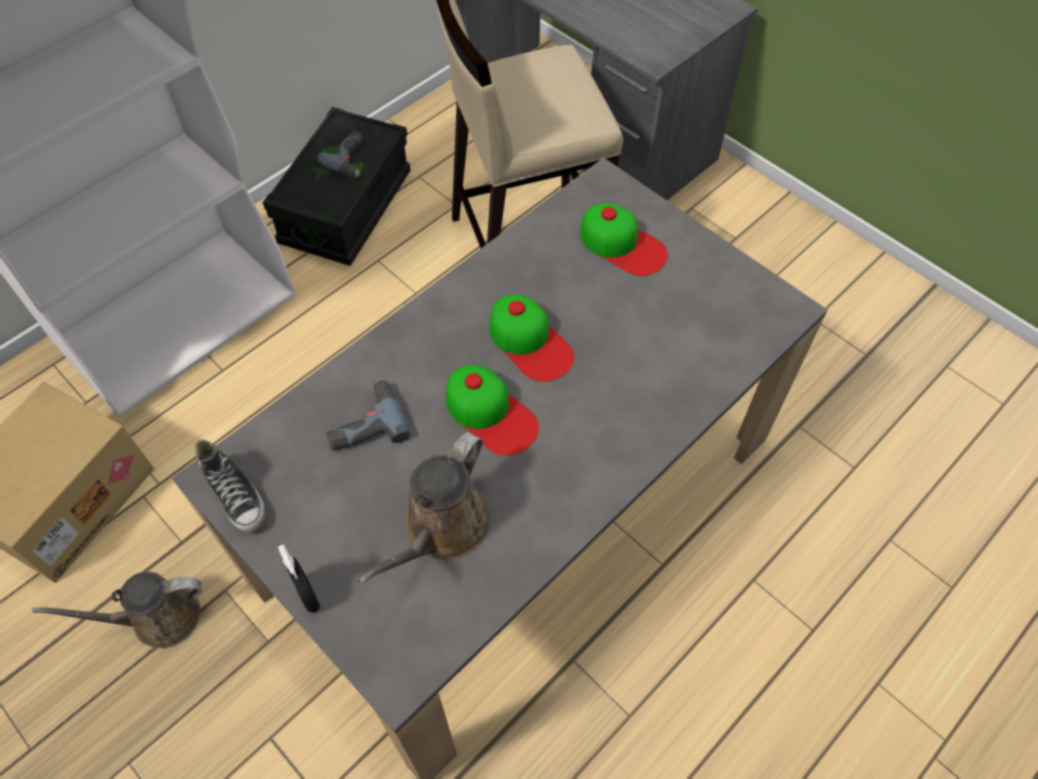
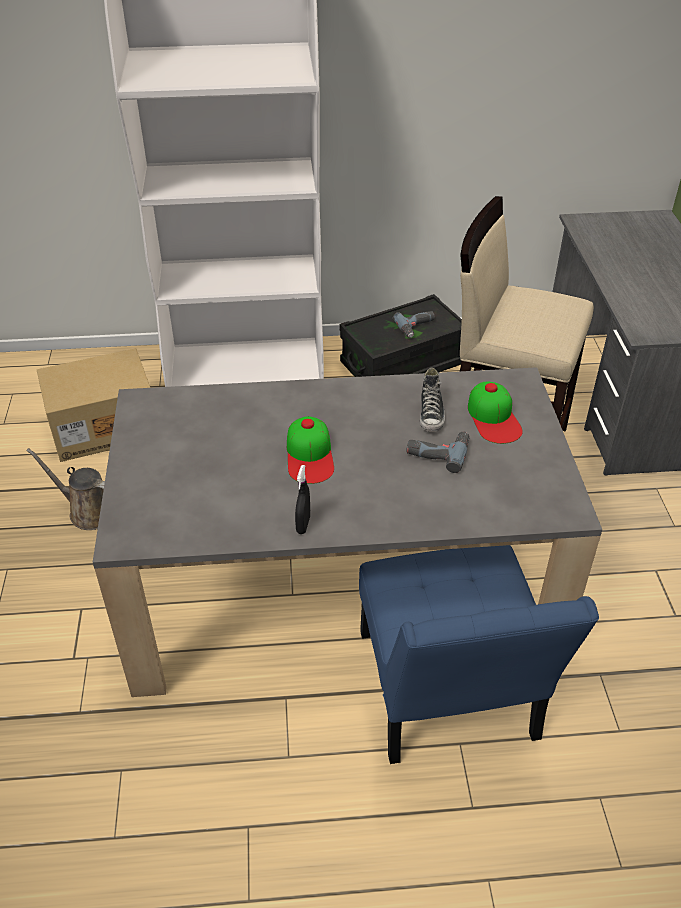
camera: 40 degrees right, 15 degrees down
shoe [195,440,266,533] -> shoe moved to [420,367,445,432]
black spray bottle [278,544,320,613] -> black spray bottle moved to [295,465,310,534]
power drill [326,379,410,450] -> power drill moved to [406,431,469,473]
brown watering can [358,432,490,585] -> none
cap [489,295,574,382] -> none
none -> blue chair [359,545,599,764]

